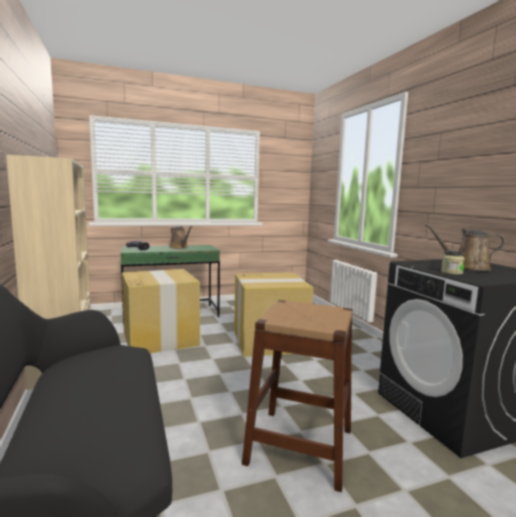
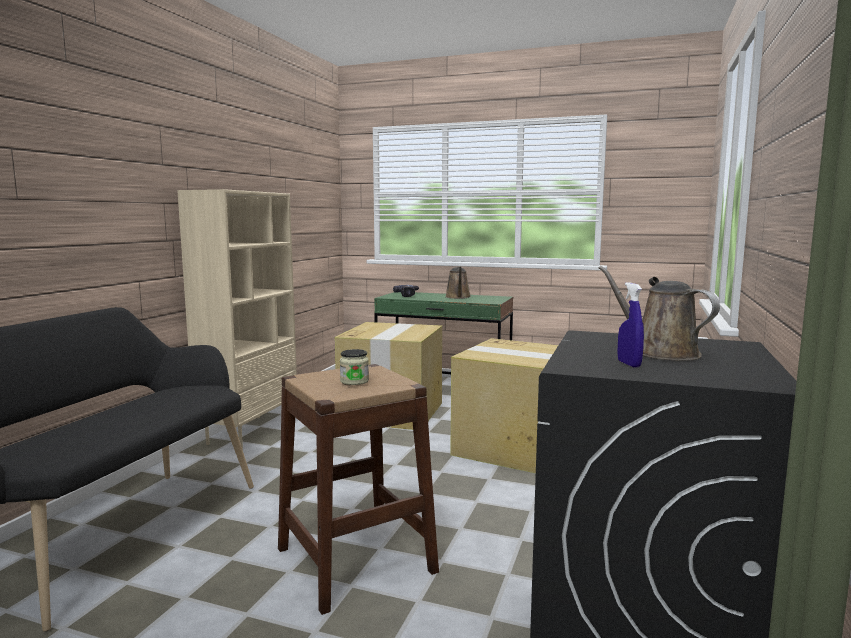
camera: 40 degrees right, 0 degrees up
jar [441,251,465,275] -> jar moved to [340,349,369,385]
none -> blue spray bottle [618,282,644,368]

